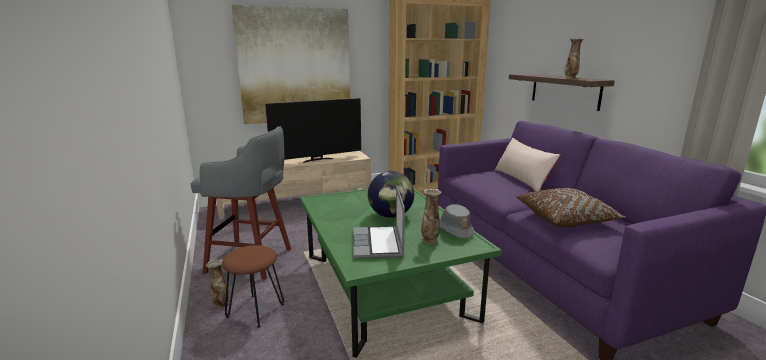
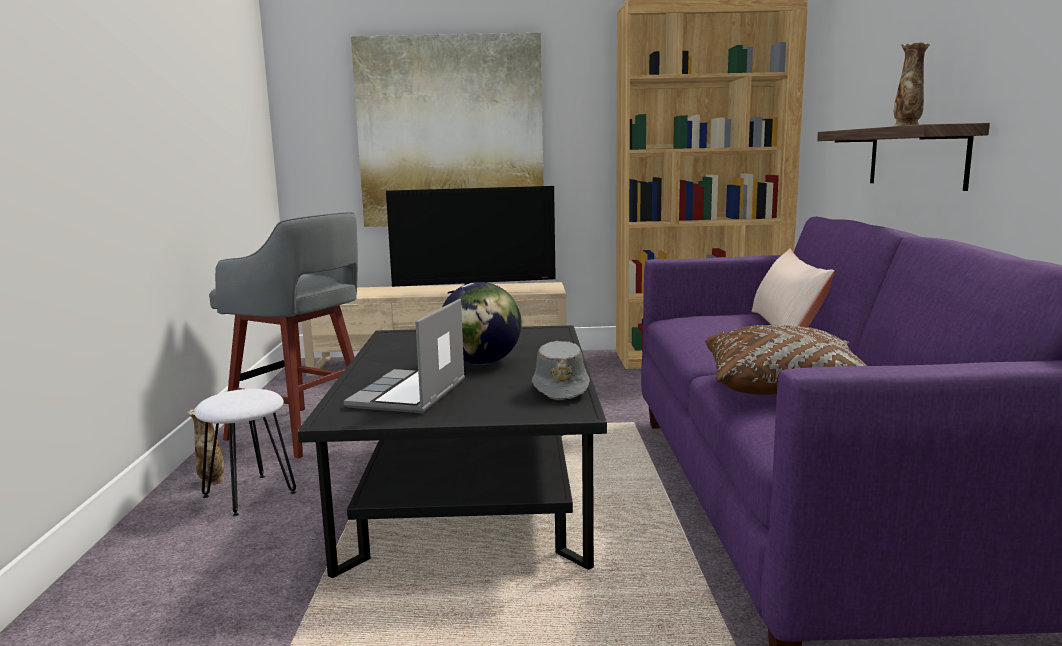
camera: 20 degrees right, 5 degrees down
brown stool [222,245,284,328] -> white stool [194,389,296,516]
green coffee table [300,188,502,358] -> black coffee table [298,325,607,578]
vase [421,189,441,244] -> none

